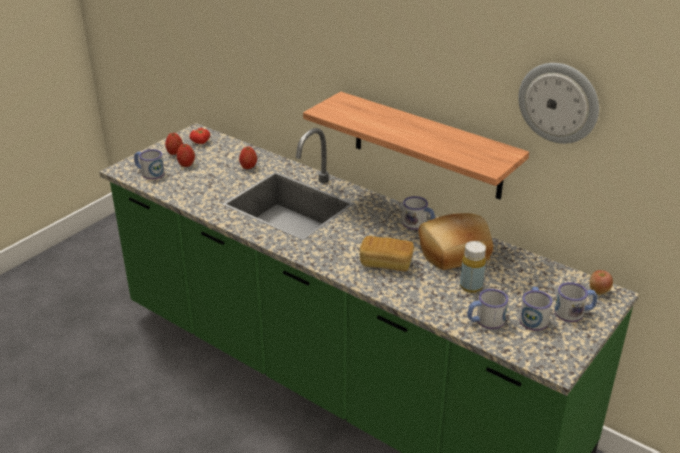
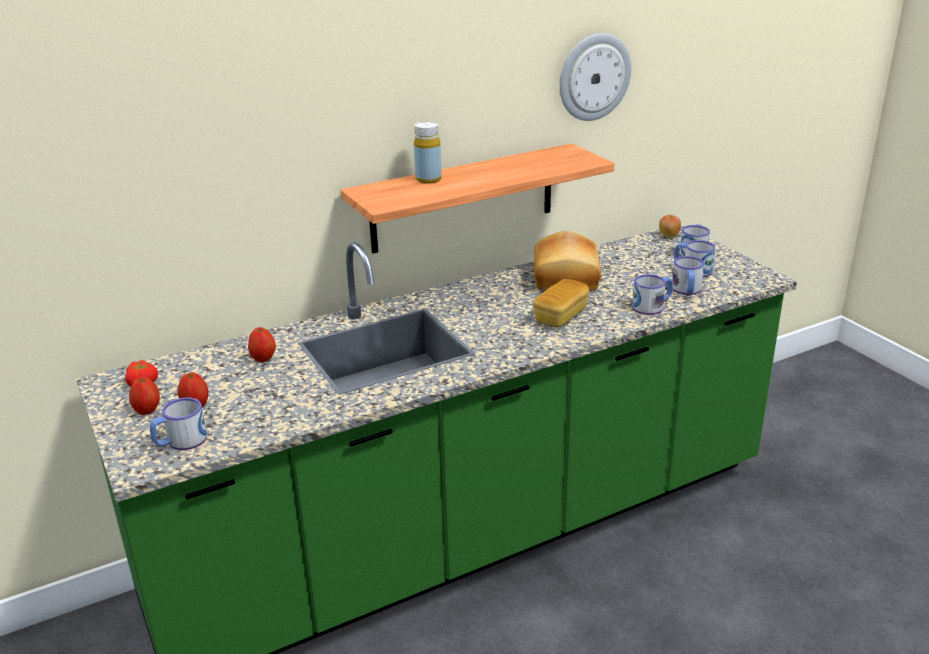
camera: 65 degrees left, 5 degrees down
mug [402,196,435,230] -> mug moved to [632,274,673,315]
yellow bottle [460,241,486,293] -> yellow bottle moved to [414,121,442,184]

